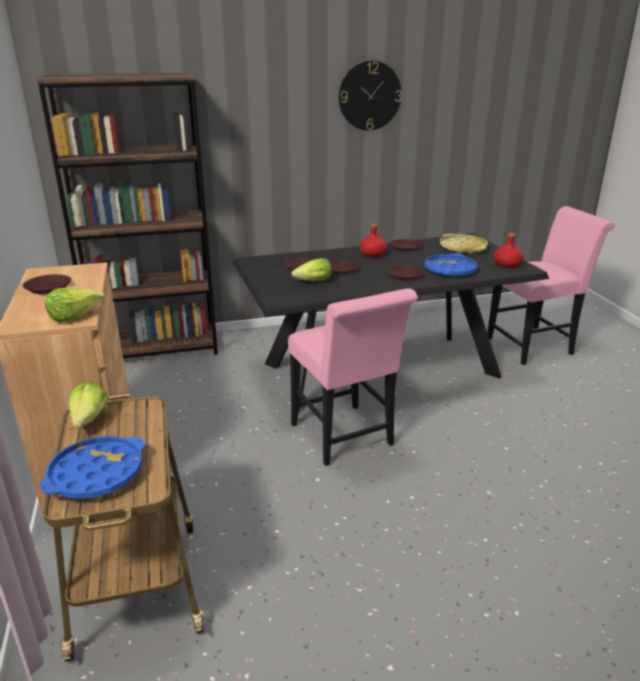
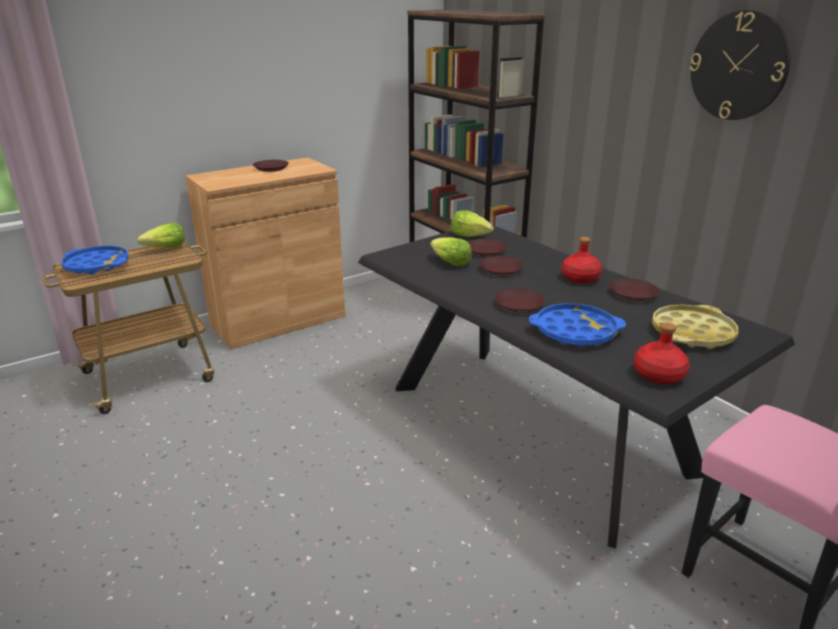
camera: 70 degrees right, 0 degrees up
lettuce [45,287,105,322] -> lettuce moved to [451,210,494,237]
pink chair [288,289,418,466] -> none

